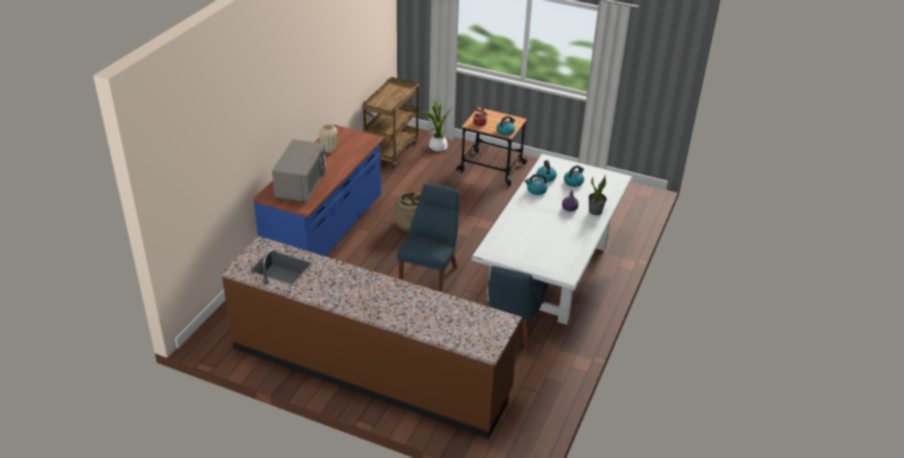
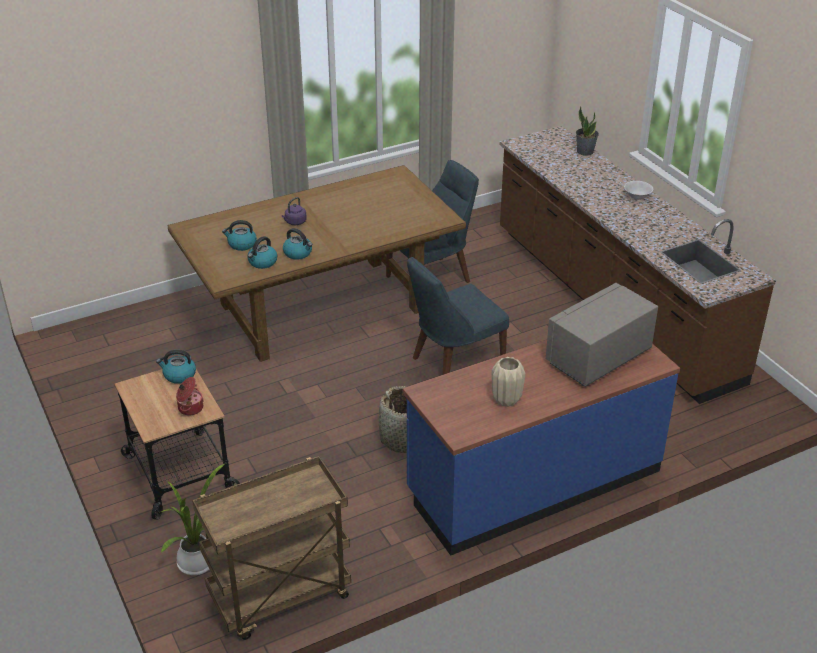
camera: 140 degrees left, 0 degrees up
white dining table [472,154,632,325] -> brown dining table [168,165,466,362]
potted plant [588,175,607,215] -> potted plant moved to [576,107,599,156]
none -> white bowl [624,181,653,200]

